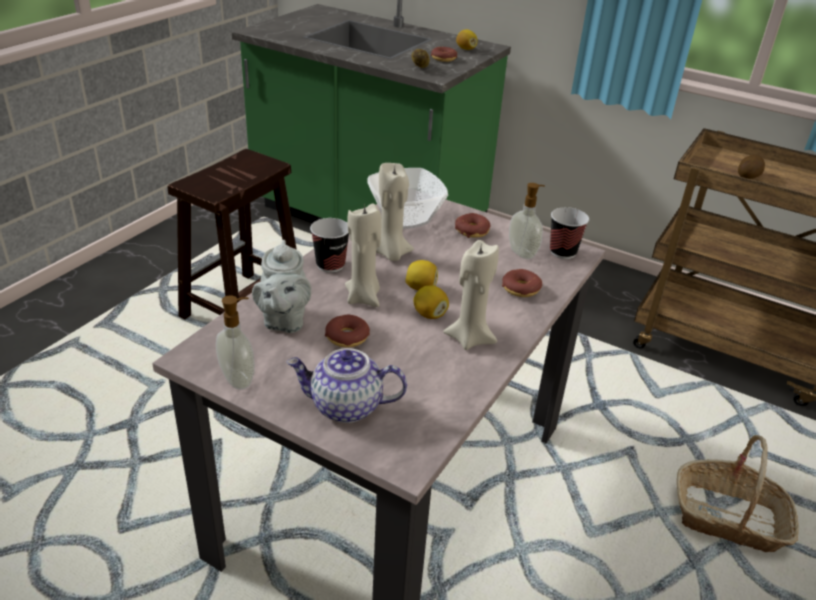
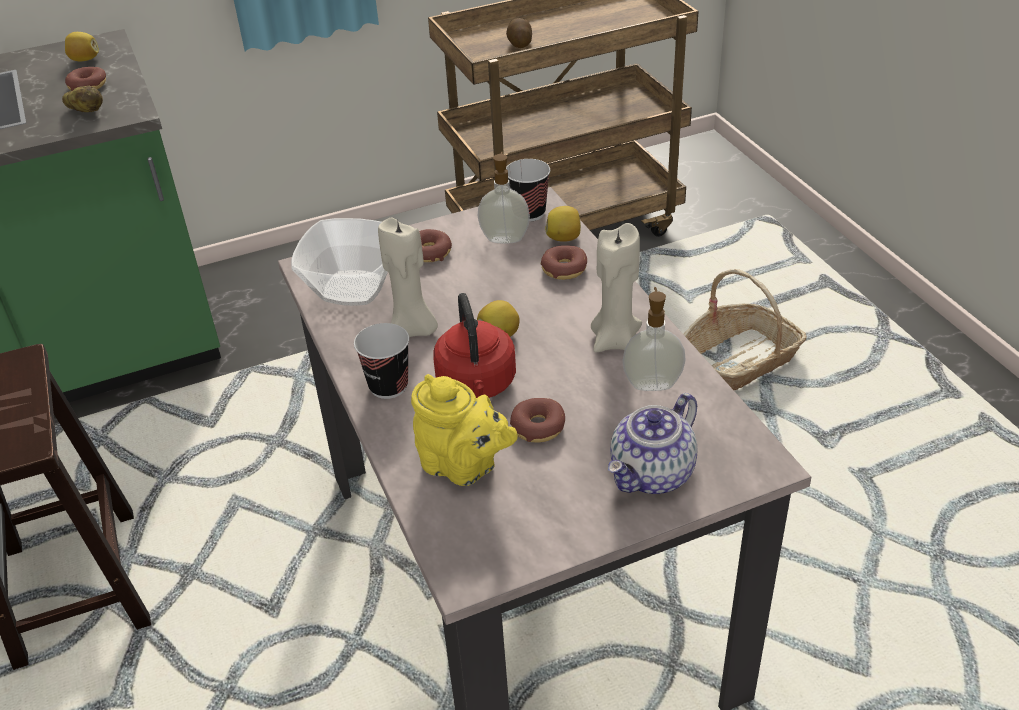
camera: 50 degrees left, 5 degrees up
soap dispenser [216,296,255,390] -> soap dispenser moved to [622,287,686,391]
grey teapot [252,240,312,333] -> yellow teapot [411,374,518,486]
beige candle [345,204,382,307] -> red kettle [433,293,516,398]
lemon [413,285,449,319] -> lemon moved to [545,206,581,242]

